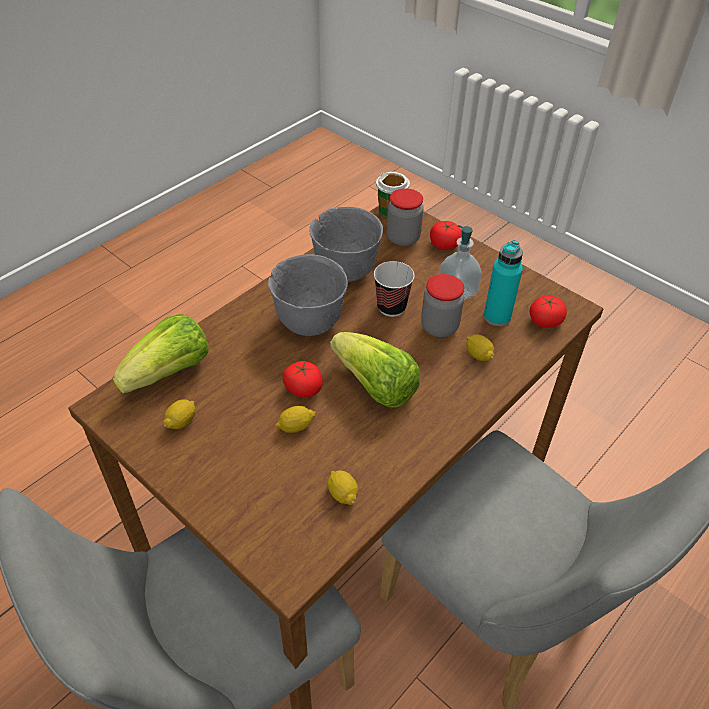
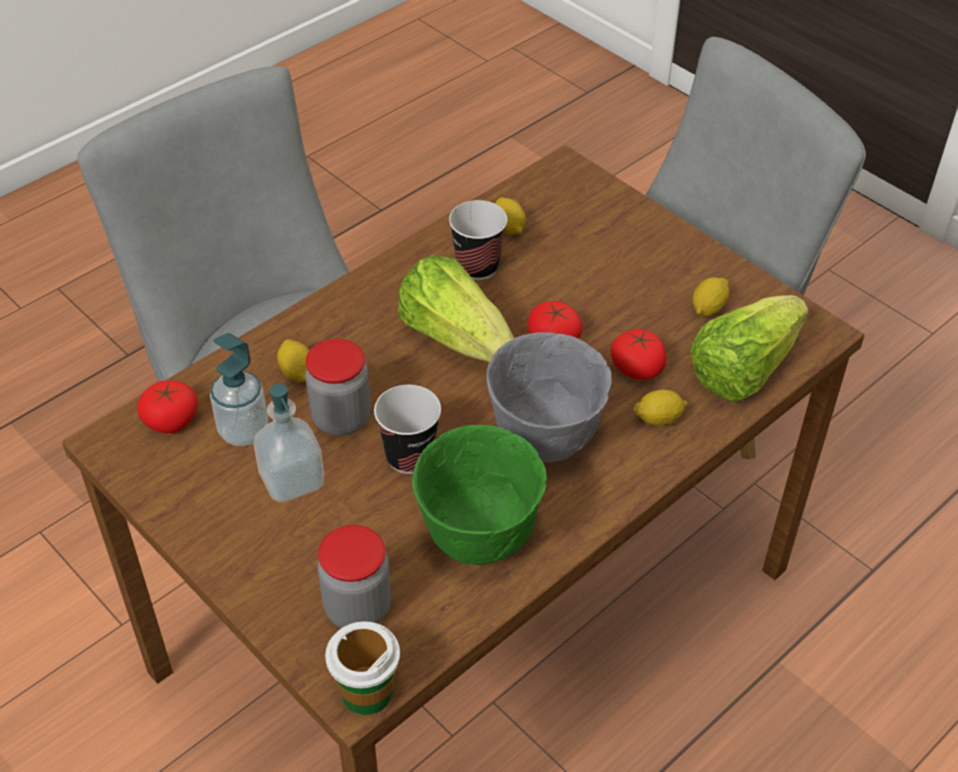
camera: 175 degrees left, 0 degrees up
lemon [275,406,316,433] -> lemon moved to [633,390,688,425]
grey bowl [309,207,383,282] -> green bowl [412,425,547,565]
tomato [430,221,462,250] -> tomato moved to [611,329,666,380]
turquoise bottle [484,240,523,326] -> soap dispenser [210,333,268,446]
none -> cup [449,200,507,280]

